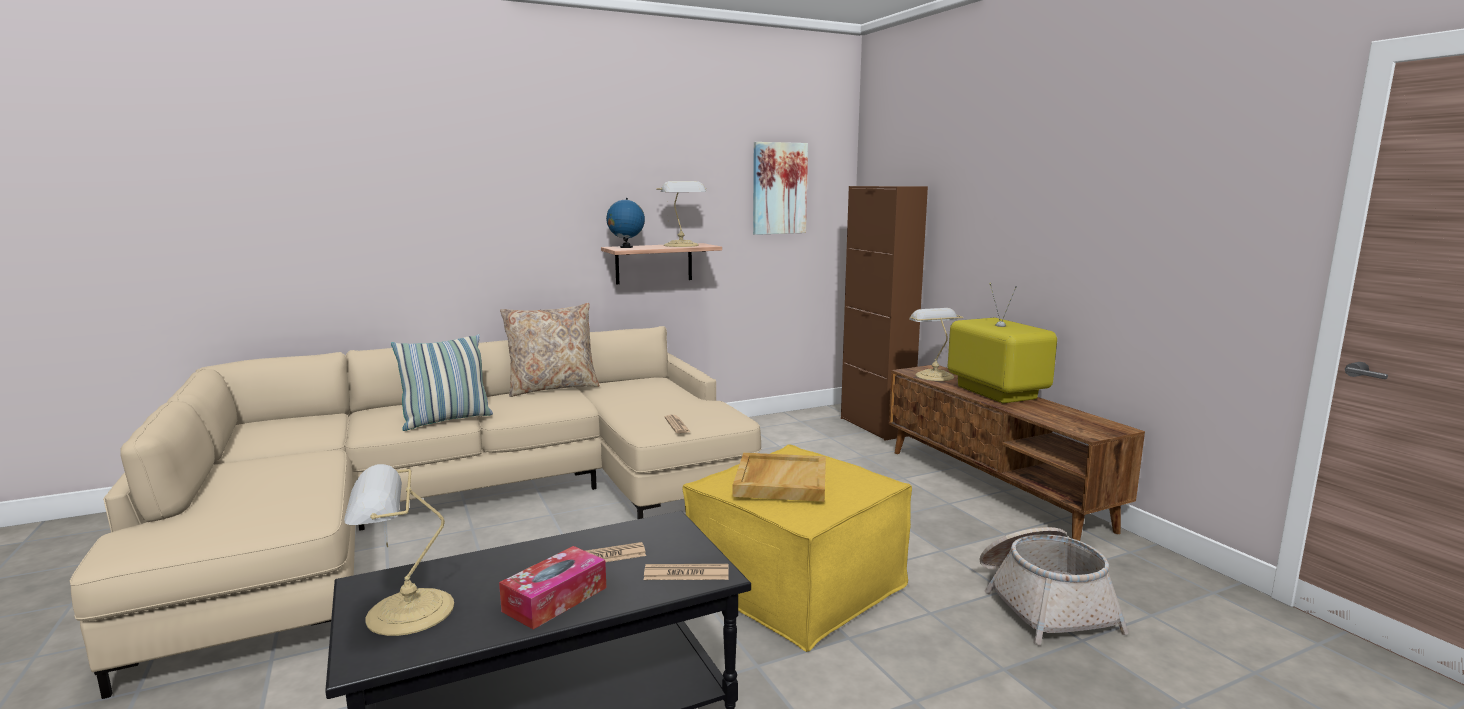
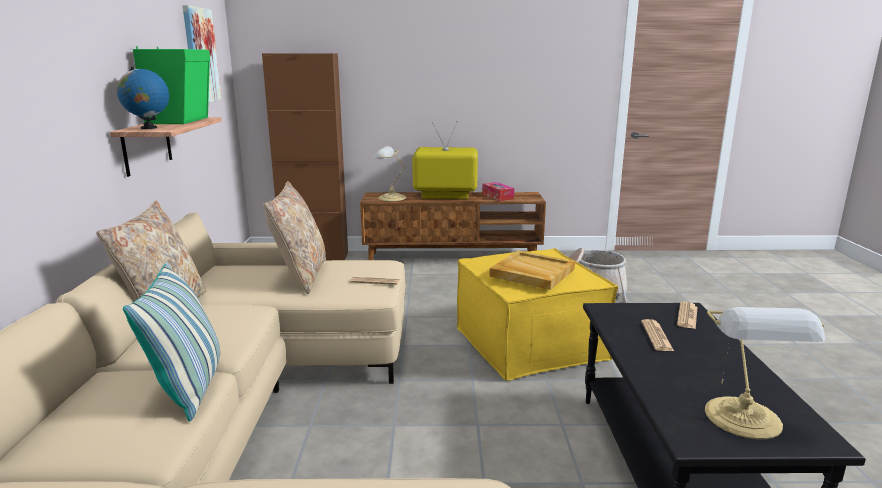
camera: 65 degrees left, 5 degrees up
tissue box [499,546,606,629] -> tissue box moved to [482,182,514,201]
table lamp [656,181,706,247] -> green speaker [133,46,210,124]
none -> beige pillow [263,181,326,294]

